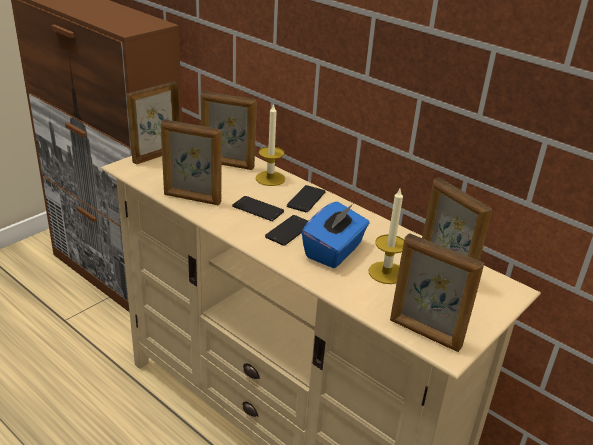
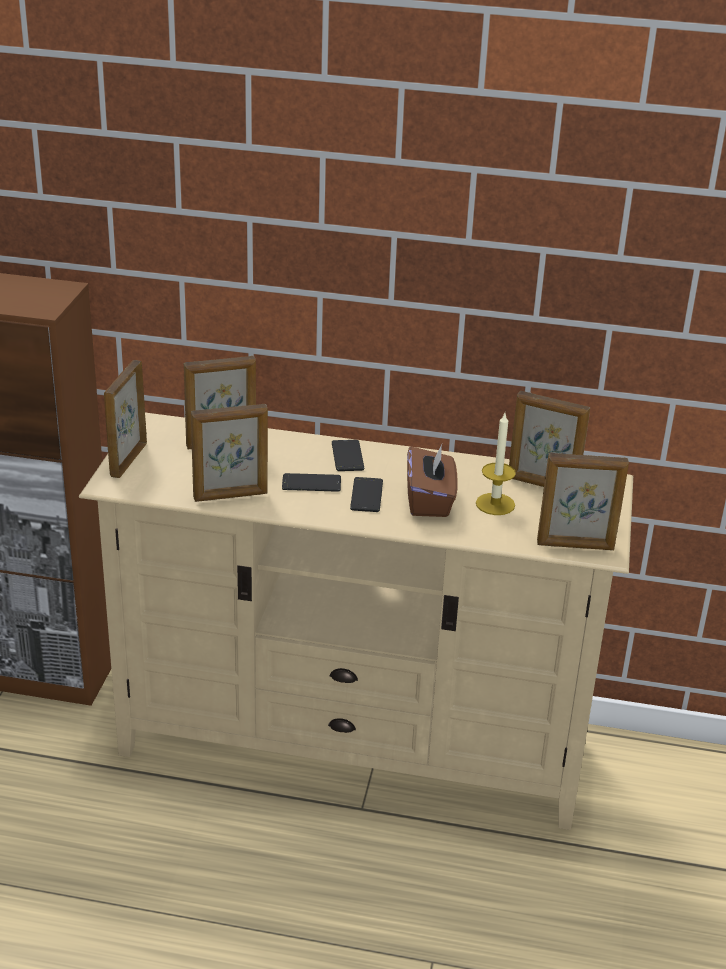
camera: 30 degrees left, 0 degrees up
candle [256,103,285,186] -> none
blue tissue box [302,201,369,268] -> brown tissue box [407,445,458,517]

